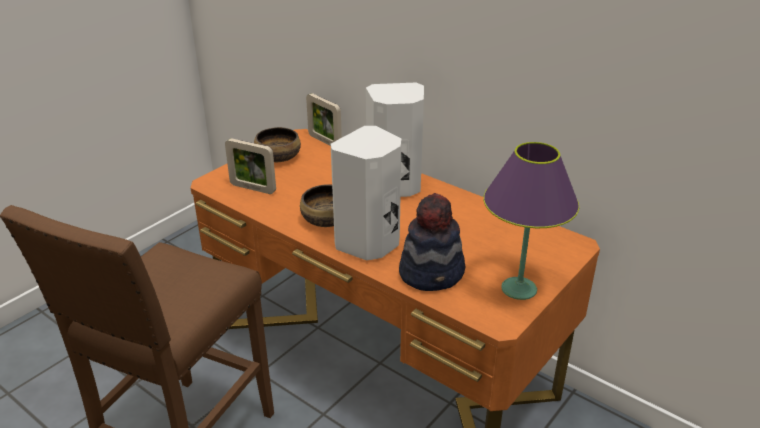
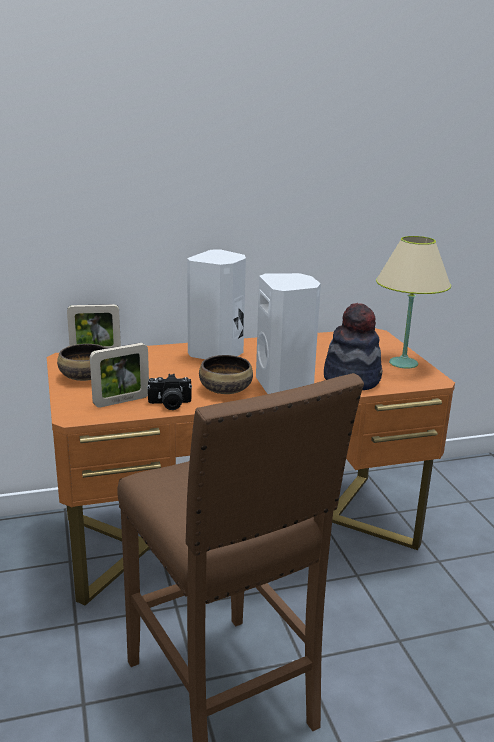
camera: 55 degrees left, 10 degrees down
purple table lamp [483,142,579,300] -> beige table lamp [376,236,451,369]
none -> camera [147,374,192,410]

